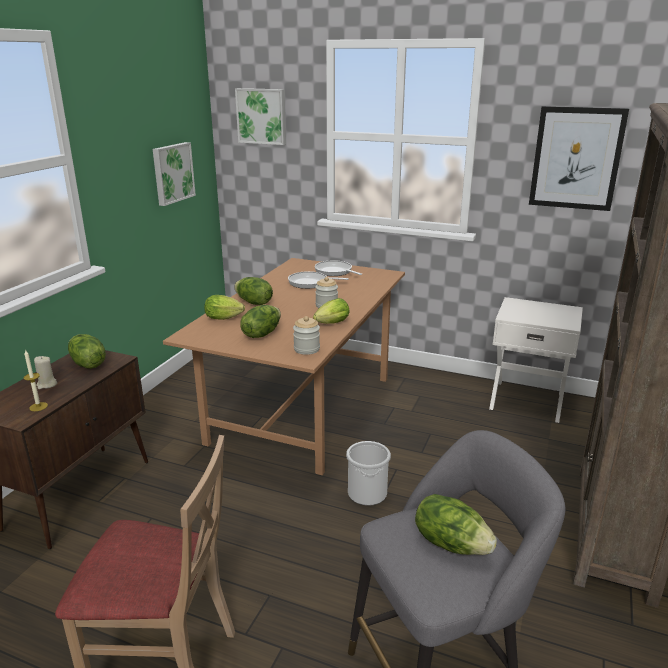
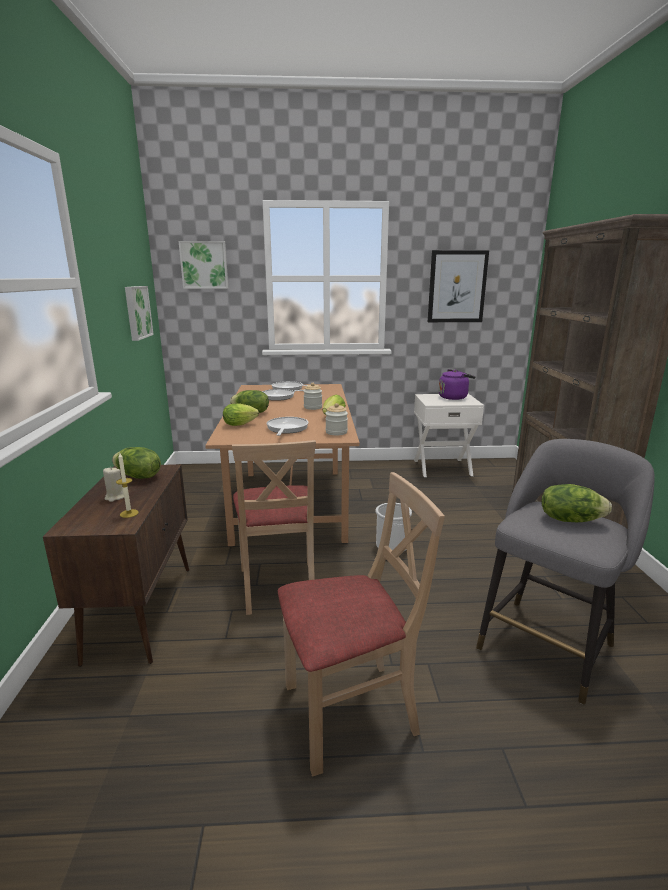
camera: 25 degrees left, 5 degrees down
lettuce [240,305,281,338] -> frying pan [267,417,308,436]
none -> beige chair [232,440,316,615]
none -> purple kettle [439,369,476,400]

